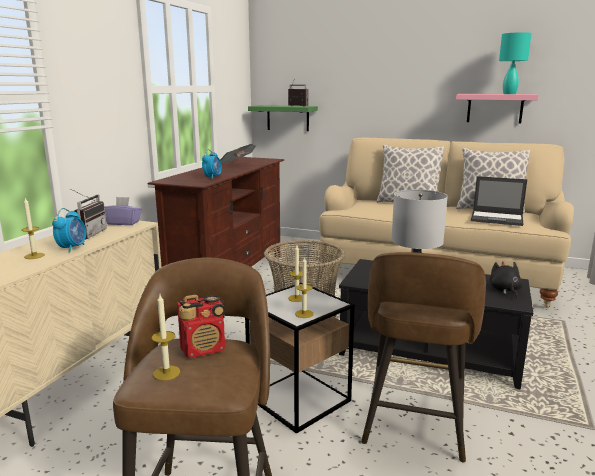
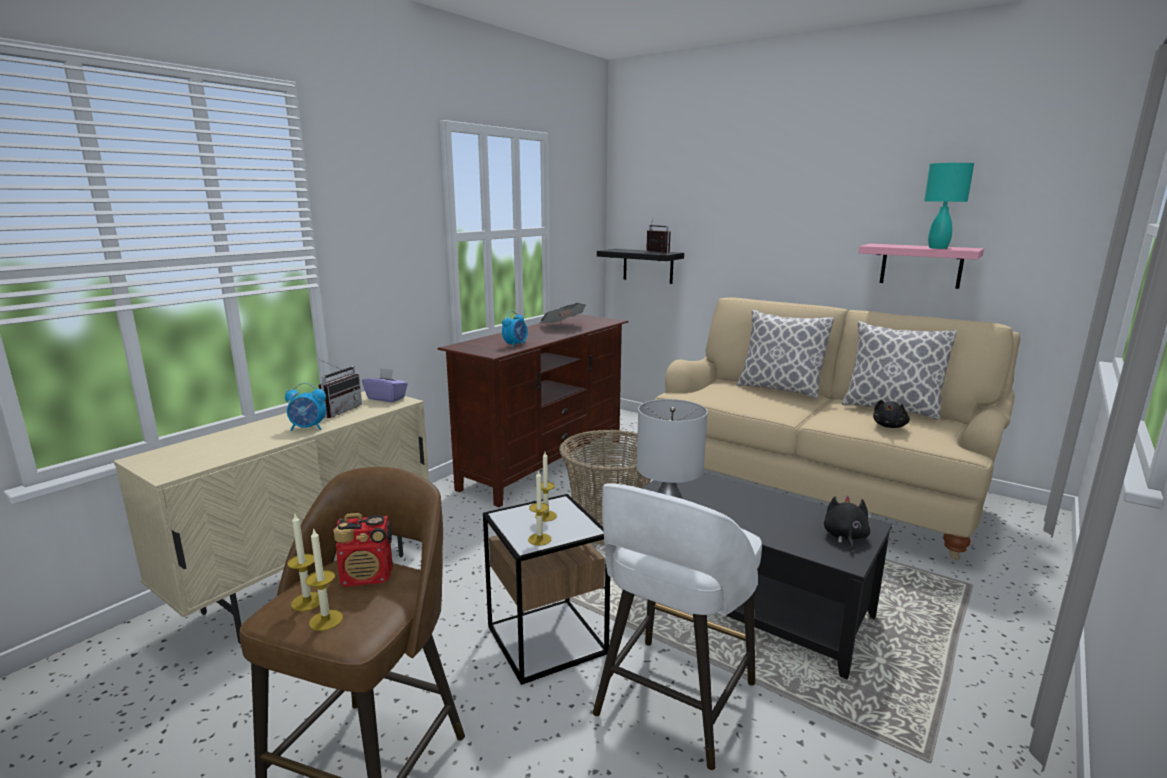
camera: 15 degrees right, 0 degrees up
candle [21,198,45,259] -> candle moved to [305,528,343,631]
alarm clock [52,208,86,253] -> alarm clock turned 60 degrees clockwise [285,383,326,431]
green shelf [248,105,318,131] -> black shelf [597,249,684,284]
brown stool [361,252,486,463] -> white stool [593,483,762,770]
laptop [471,176,527,226] -> black plush toy [873,400,910,428]

